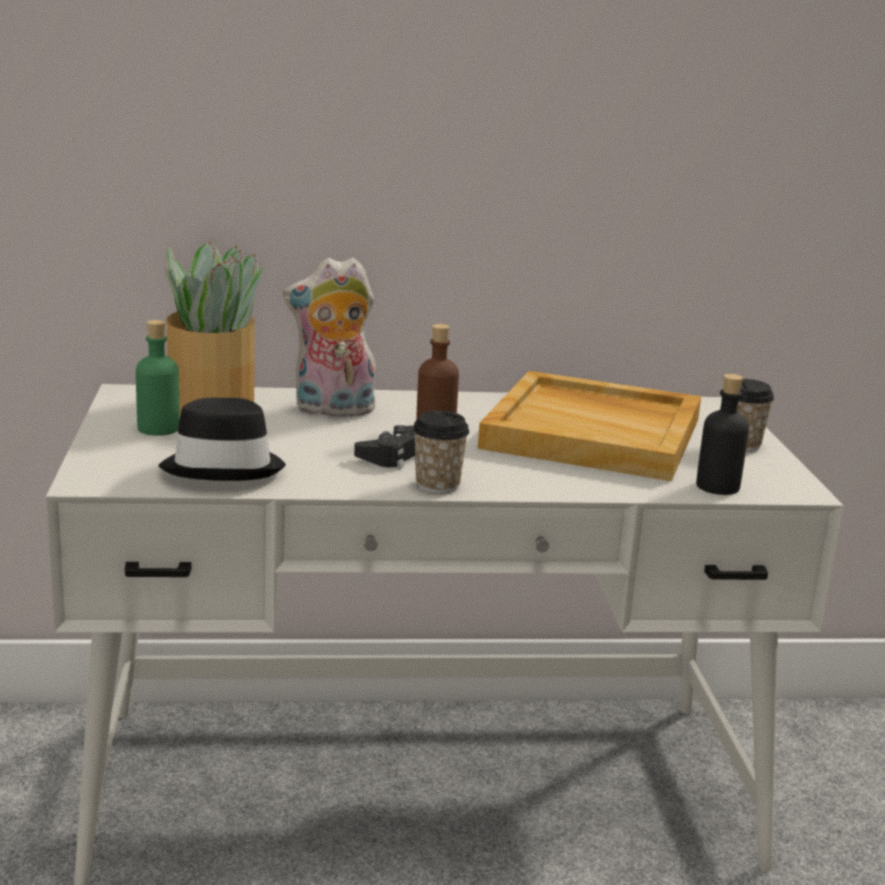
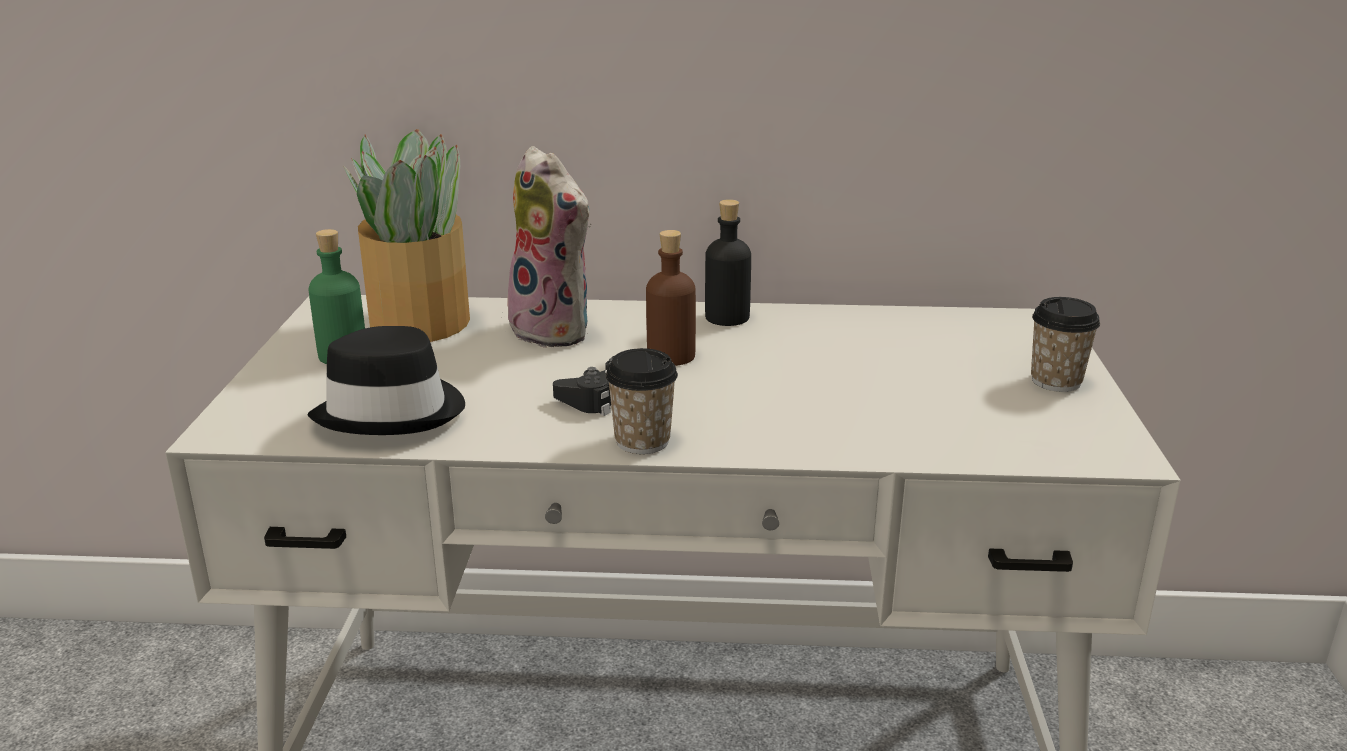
camera: 10 degrees right, 5 degrees up
plush toy [283,258,376,417] -> plush toy turned 135 degrees counterclockwise [501,146,591,348]
beige tray [478,371,701,481] -> none
black bottle [696,374,749,495] -> black bottle moved to [705,199,751,326]

